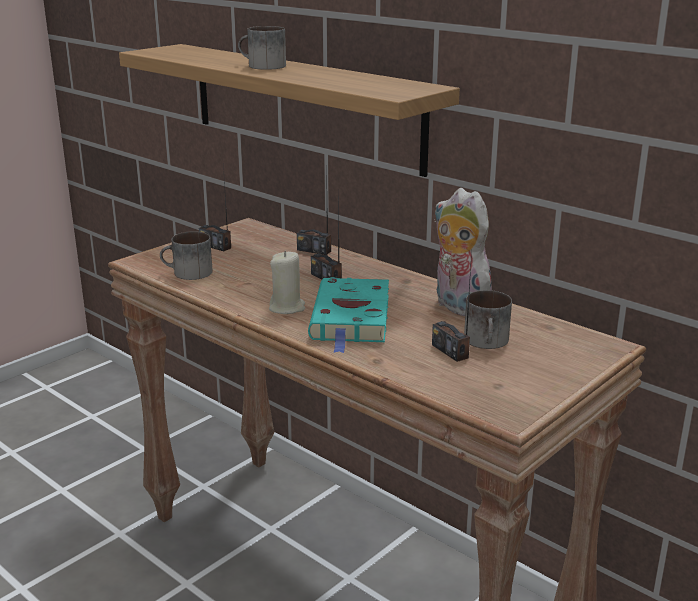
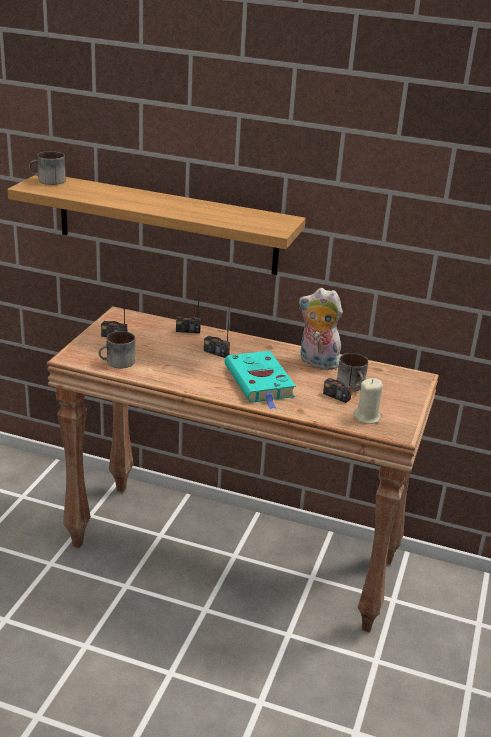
camera: 25 degrees left, 5 degrees up
mug [238,26,286,70] -> mug moved to [29,151,66,185]
beige candle [269,251,305,314] -> beige candle moved to [354,378,383,424]

